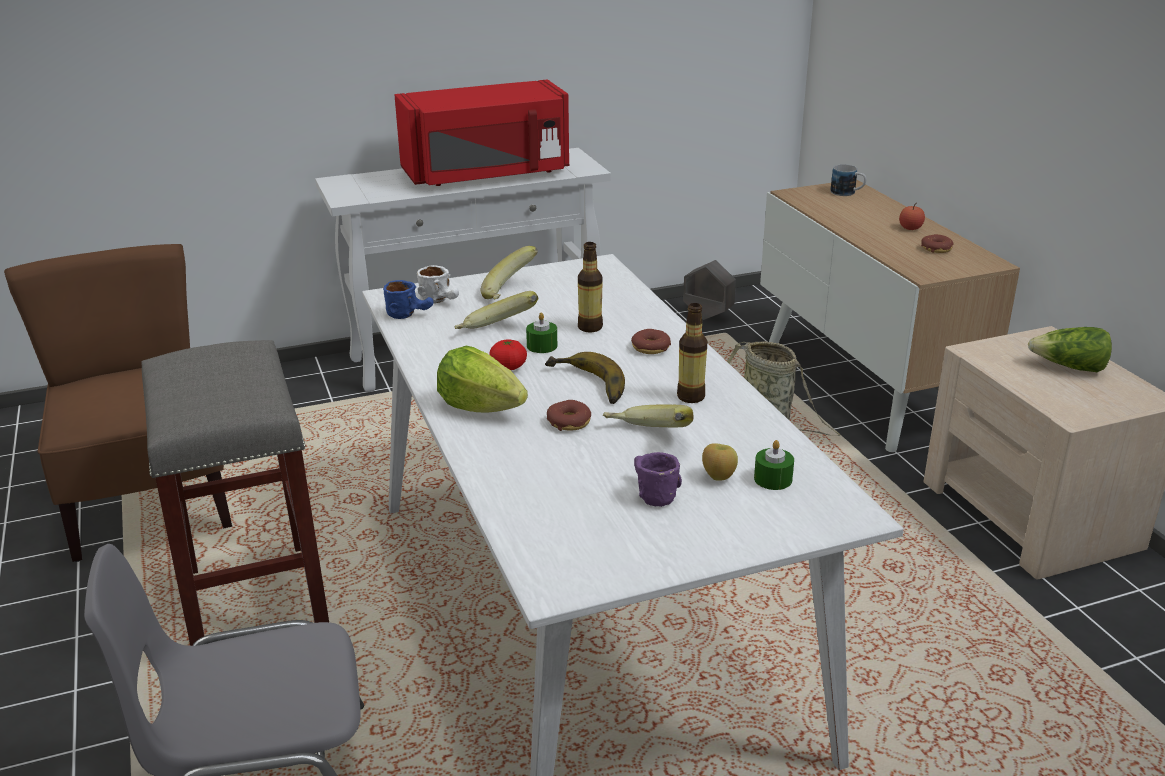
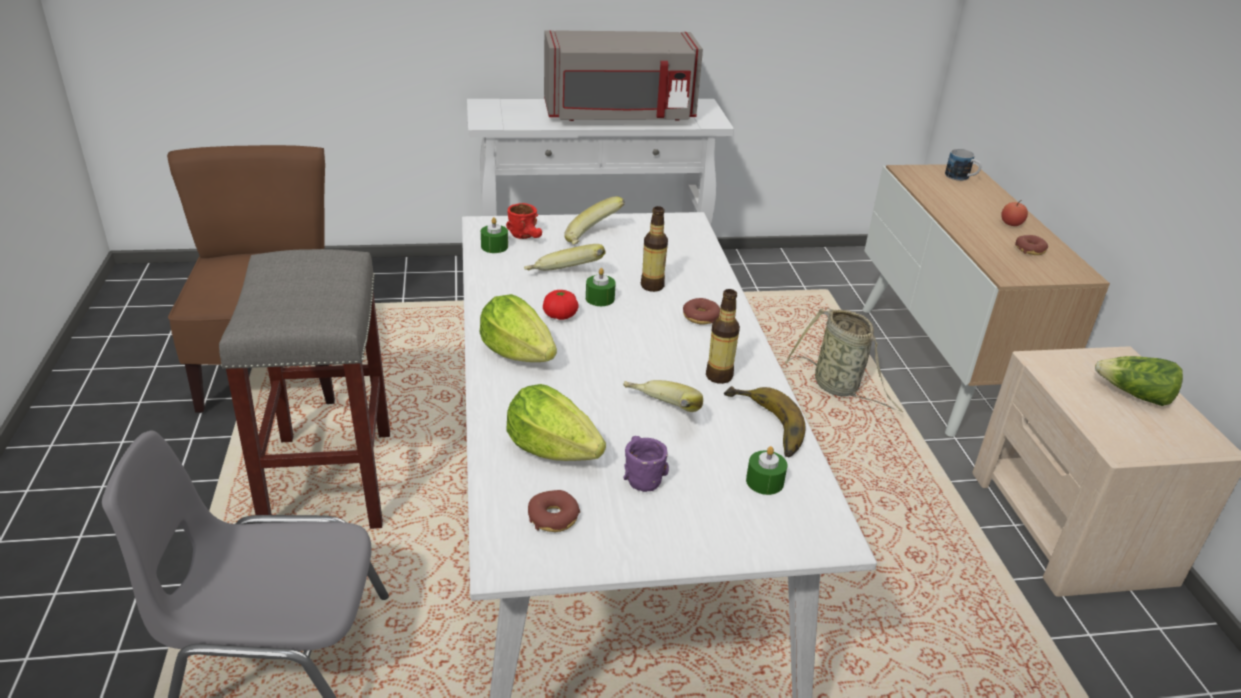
camera: 10 degrees right, 5 degrees up
blue mug [383,280,433,319] -> green candle [481,217,508,253]
red microwave [395,79,569,186] -> grey microwave [544,30,703,121]
white mug [417,265,459,303] -> red mug [506,203,542,239]
banana [545,352,625,404] -> banana moved to [724,386,806,457]
donut [547,400,591,431] -> donut moved to [528,490,580,532]
grey planter [683,260,736,320] -> none
apple [702,443,738,481] -> none
none -> lettuce [506,384,606,461]

